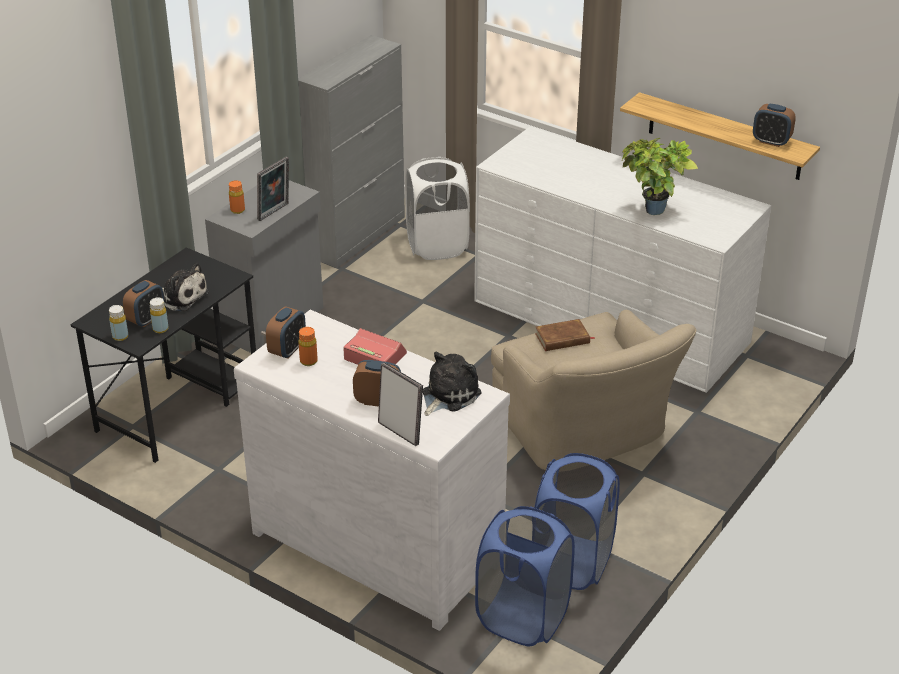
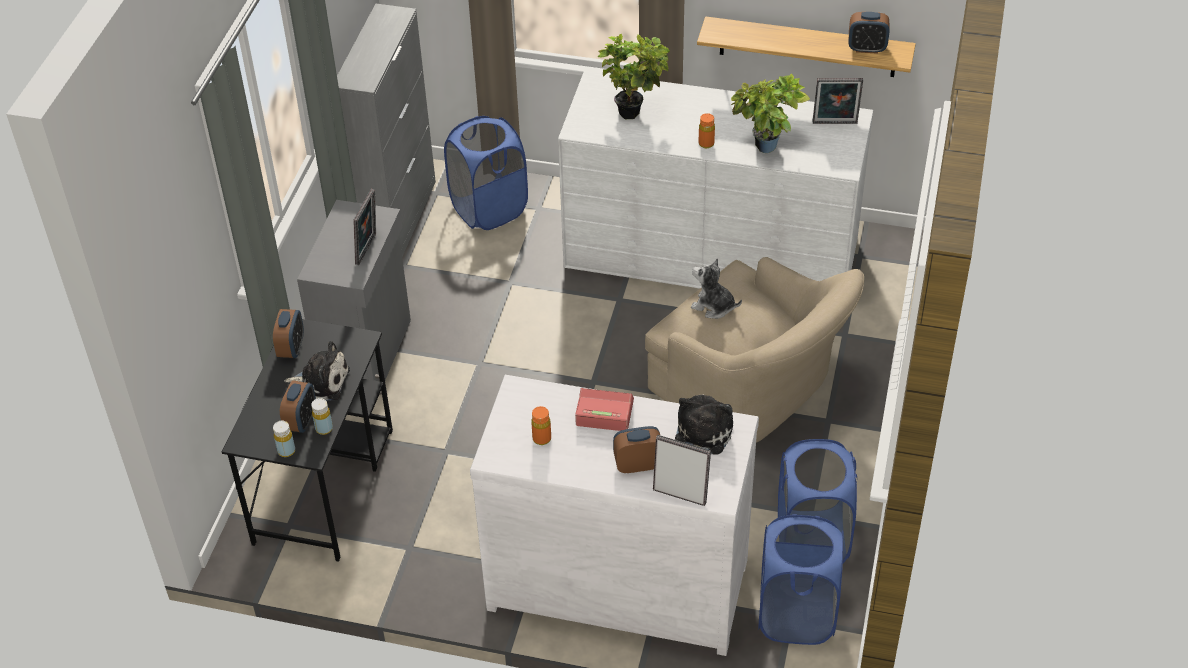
camera: 20 degrees left, 10 degrees up
orange bottle [229,180,245,214] -> orange bottle moved to [698,113,715,148]
alarm clock [266,307,306,358] -> alarm clock moved to [273,309,304,358]
white laundry basket [405,157,470,260] -> blue laundry basket [444,116,528,230]
brown book [535,319,596,351] -> plush toy [691,258,742,319]
none -> potted plant [598,34,670,119]
none -> picture frame [813,78,863,124]

